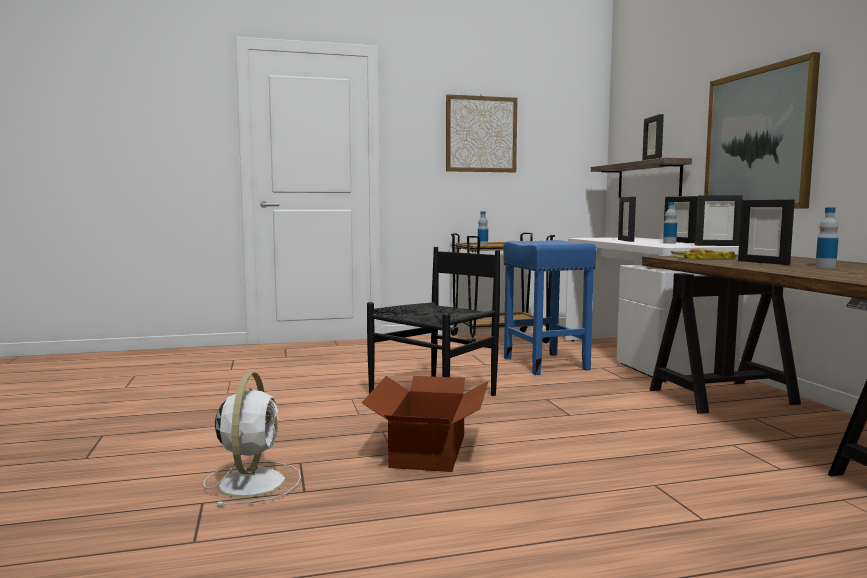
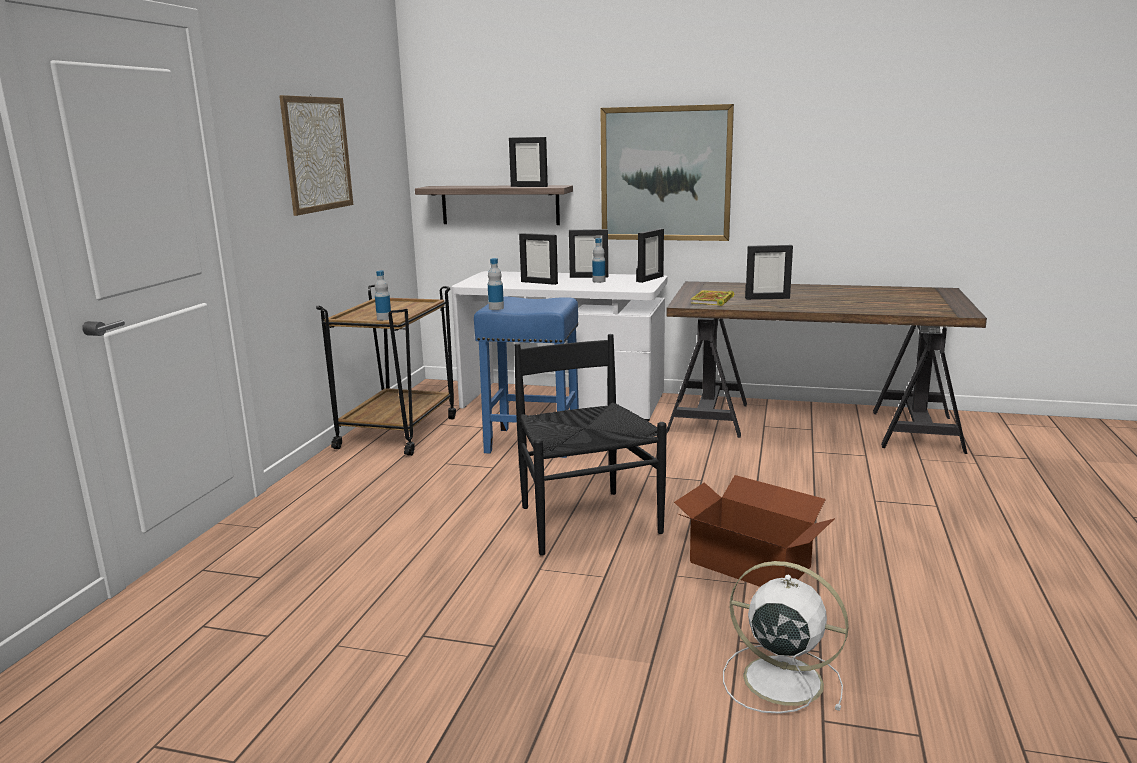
camera: 60 degrees left, 10 degrees up
bottle [815,207,839,268] -> bottle moved to [488,258,504,310]

